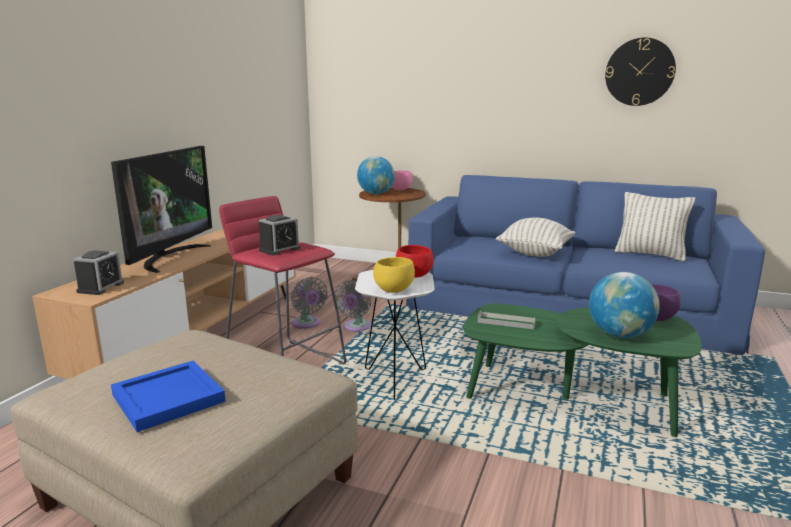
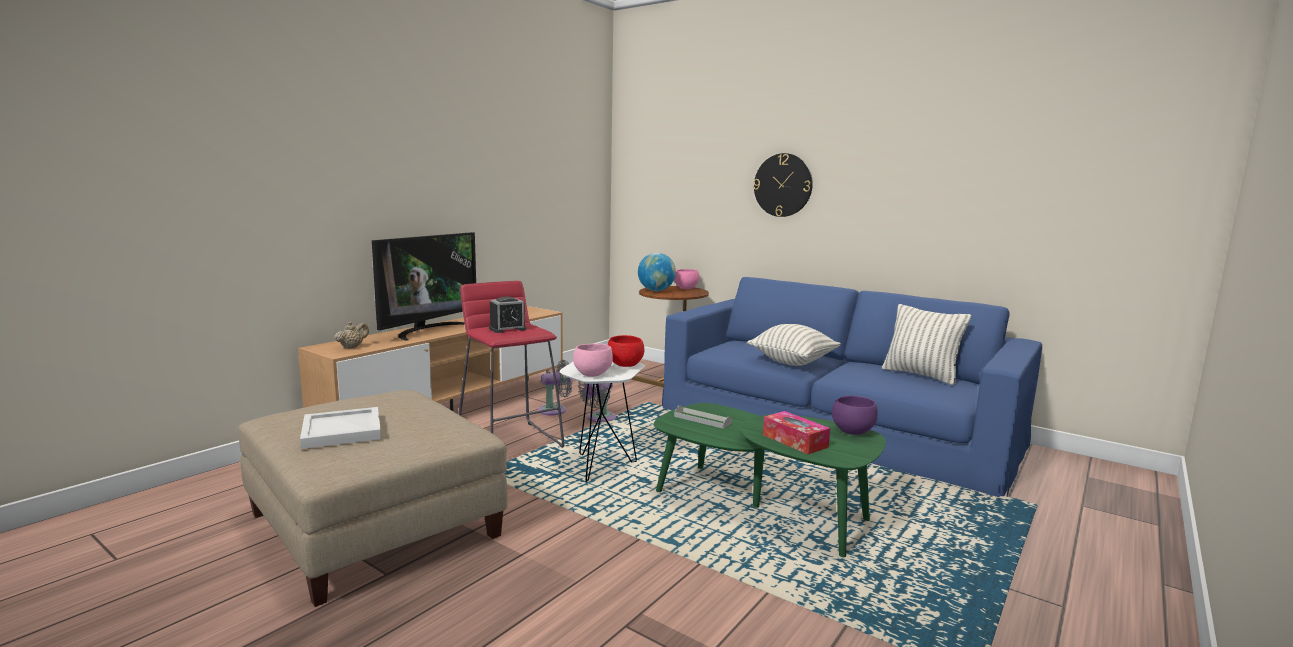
camera: 15 degrees right, 5 degrees down
alarm clock [73,251,124,295] -> beige teapot [334,321,369,349]
blue tray [111,361,226,432] -> white tray [300,407,381,449]
grey fan [291,277,328,329] -> grey fan turned 90 degrees counterclockwise [538,360,572,415]
yellow bowl [373,257,415,293] -> pink bowl [573,343,613,377]
globe [589,272,660,338] -> tissue box [763,411,830,454]
wall clock [605,38,676,106] -> wall clock moved to [753,153,813,217]

